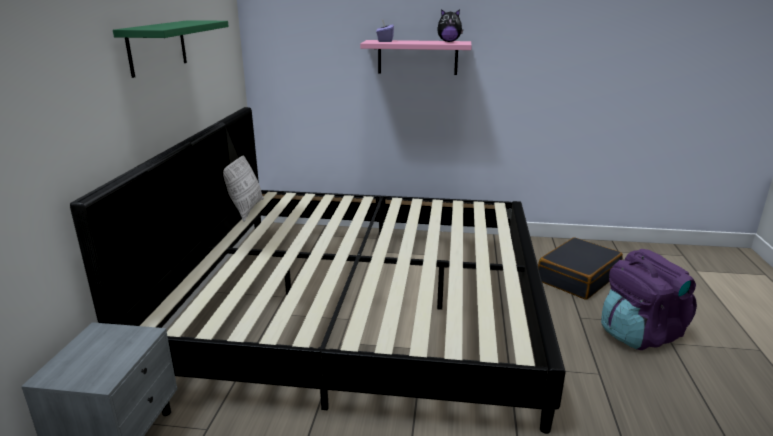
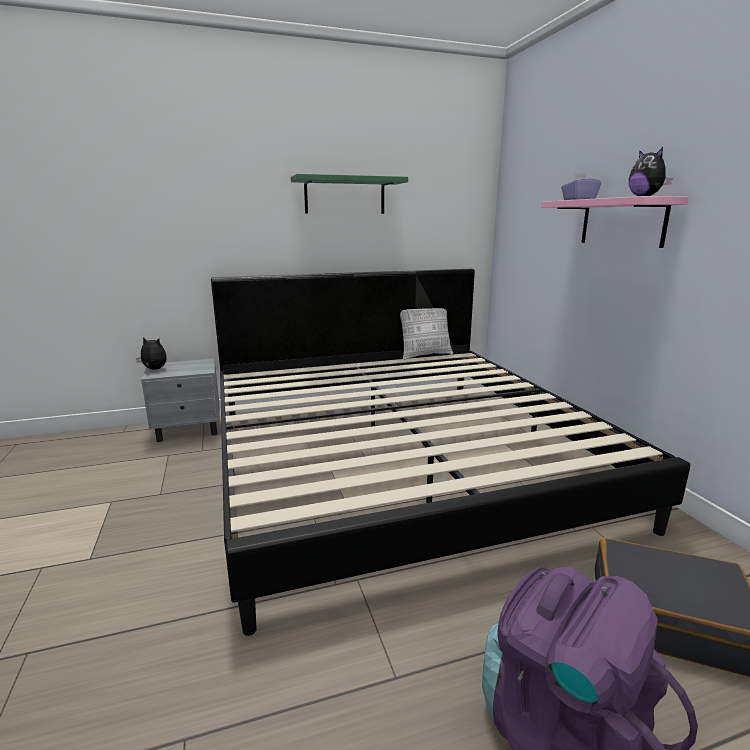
camera: 65 degrees right, 5 degrees down
none -> plush toy [136,337,167,370]

